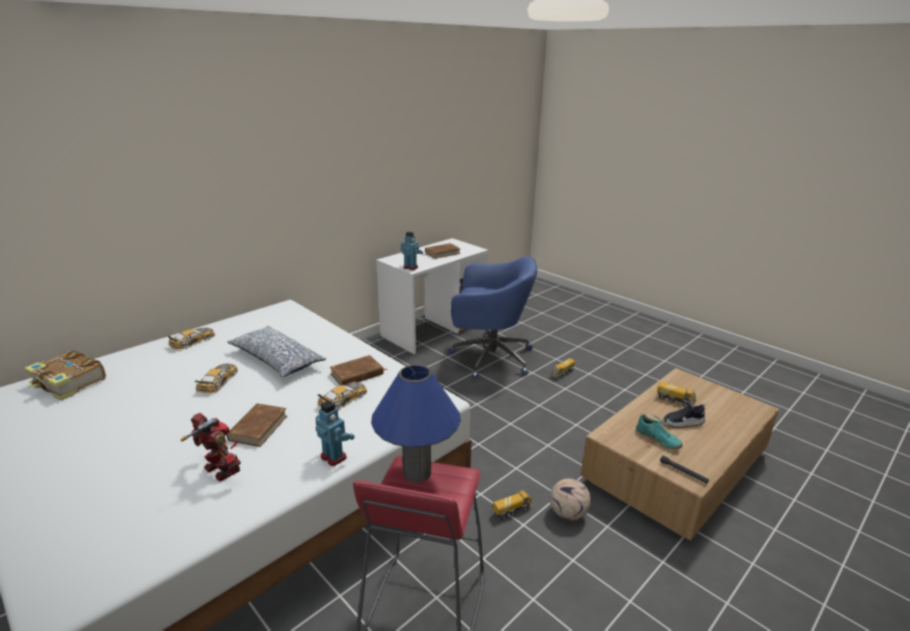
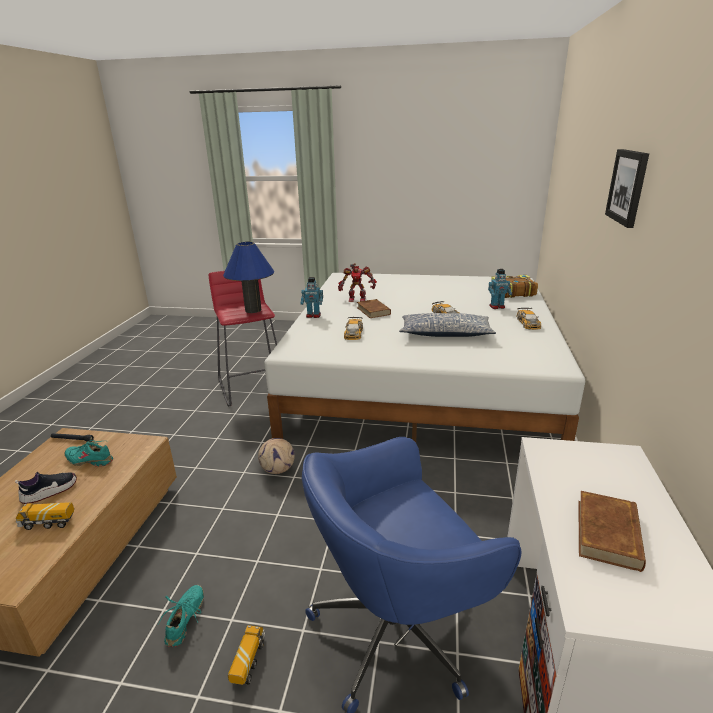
camera: 145 degrees right, 0 degrees up
brown book [330,355,388,385] -> none
toy robot [400,232,423,270] -> toy robot moved to [488,269,512,309]
toy truck [493,490,533,520] -> none
football [550,478,591,520] -> football moved to [258,438,295,474]
none -> turquoise shoe [158,585,204,647]
none -> picture [605,149,649,228]

